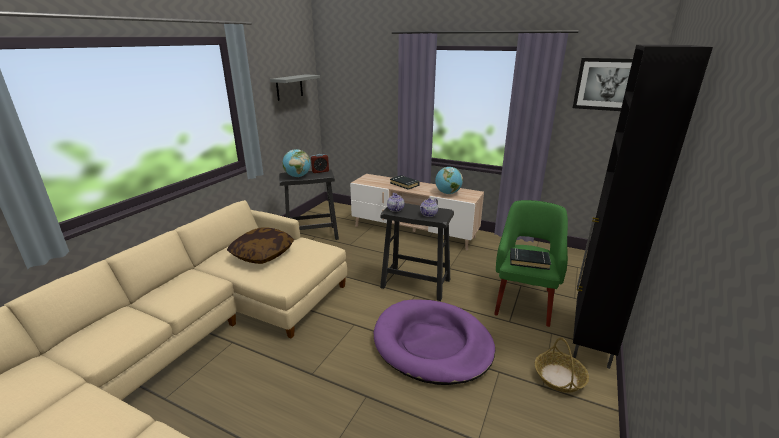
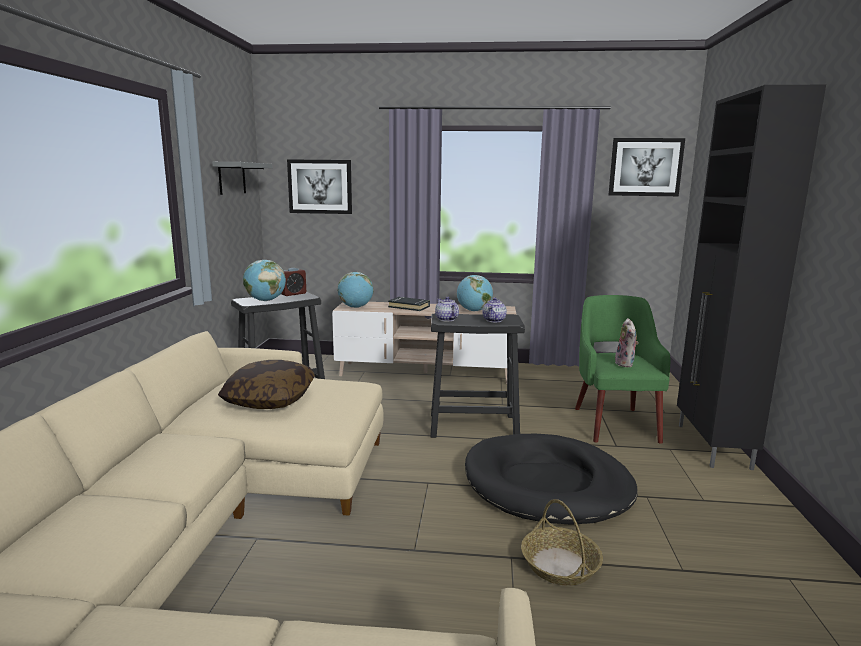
camera: 20 degrees left, 10 degrees down
purple dog bed [374,300,495,385] -> black dog bed [465,434,638,525]
black book [510,248,551,270] -> plush toy [615,318,639,367]
basket [535,337,589,393] -> basket moved to [521,499,603,586]
none -> picture [287,159,352,214]
none -> globe [337,272,374,308]

